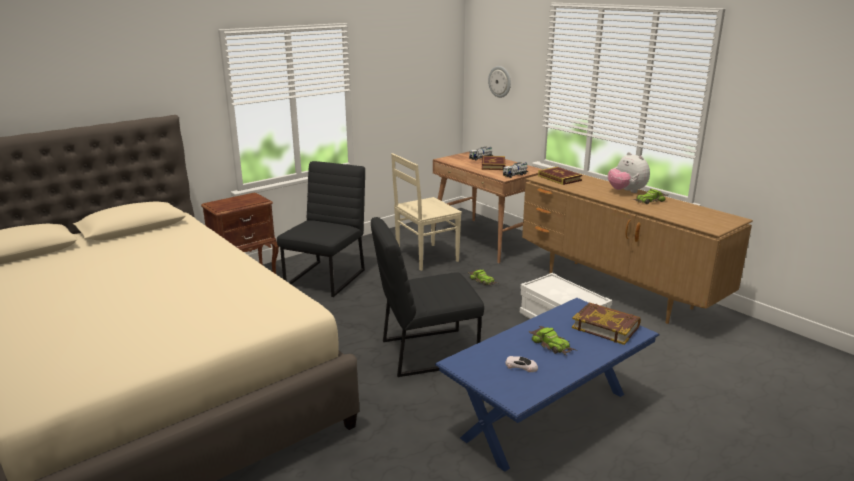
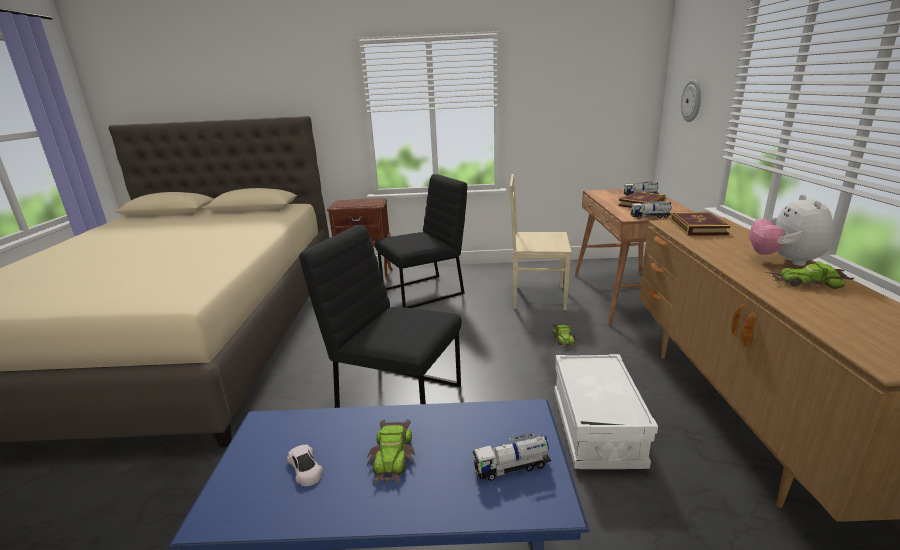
camera: 40 degrees right, 0 degrees up
book [572,302,641,345] -> toy truck [473,432,551,481]

